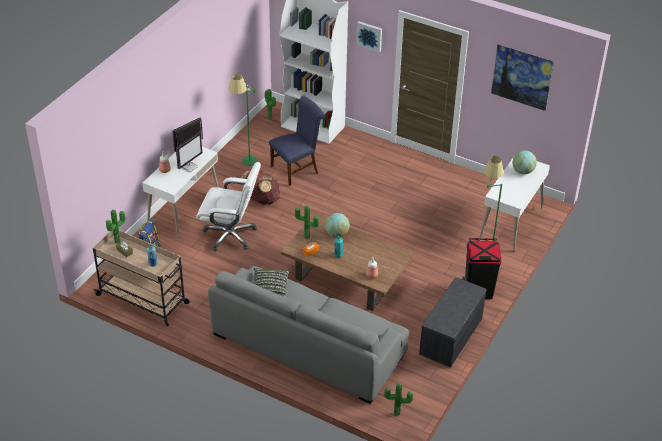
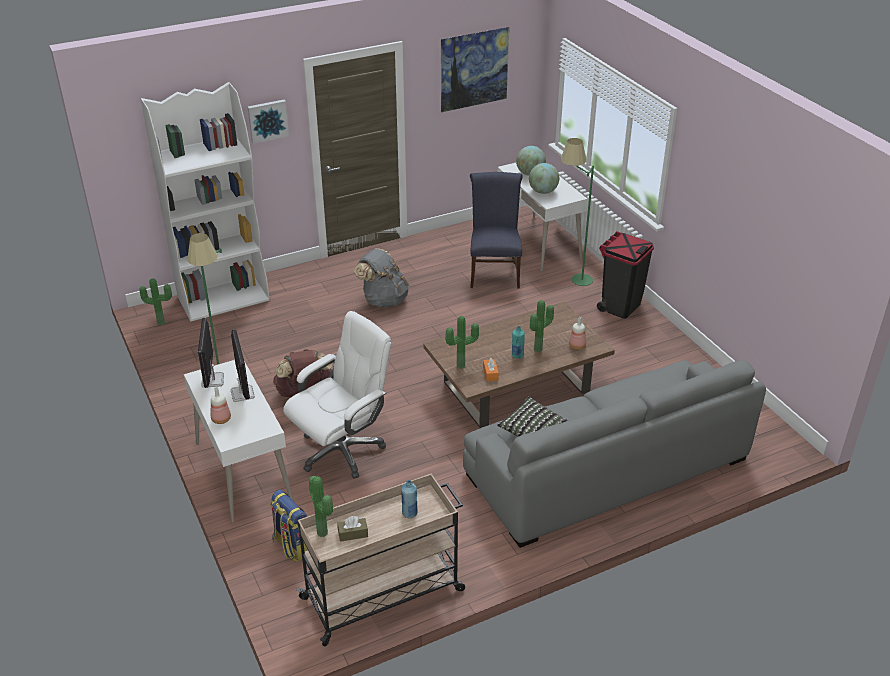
camera: 55 degrees left, 5 degrees down
blue chair [269,95,325,186] -> blue chair moved to [470,172,523,289]
globe [325,213,350,238] -> globe moved to [529,163,559,194]
potted plant [384,383,413,416] -> potted plant moved to [530,300,554,352]
grey bench [419,277,486,367] -> none
none -> grey backpack [354,248,409,307]

